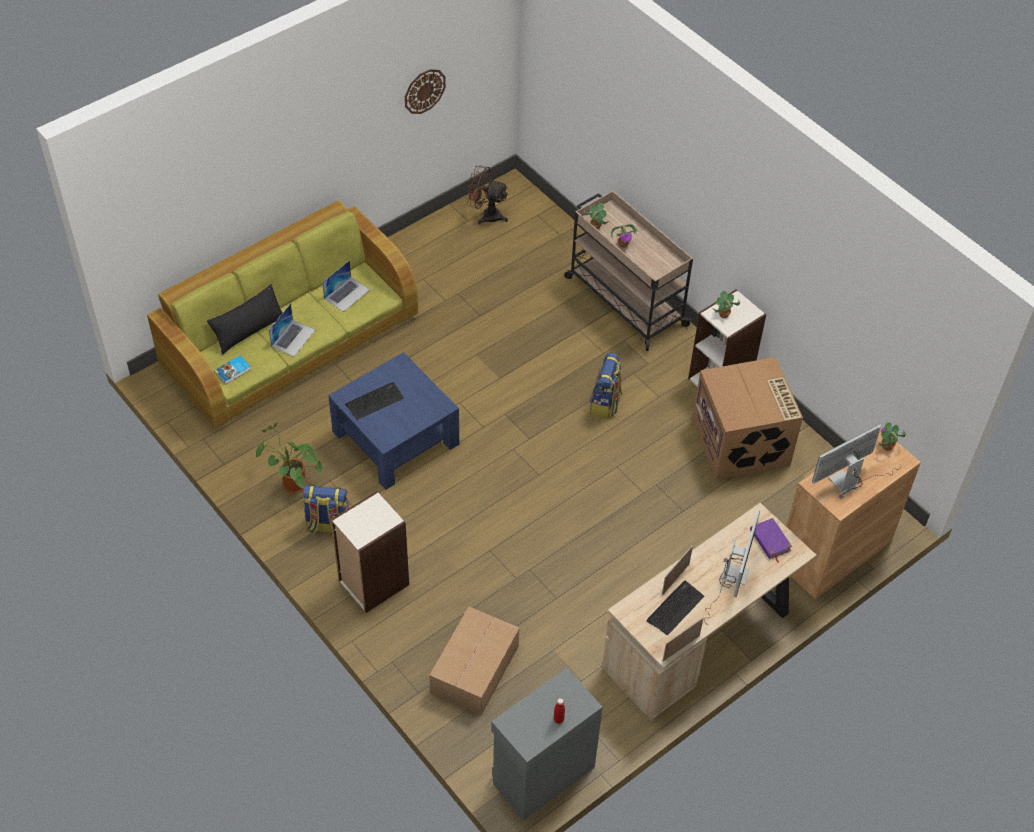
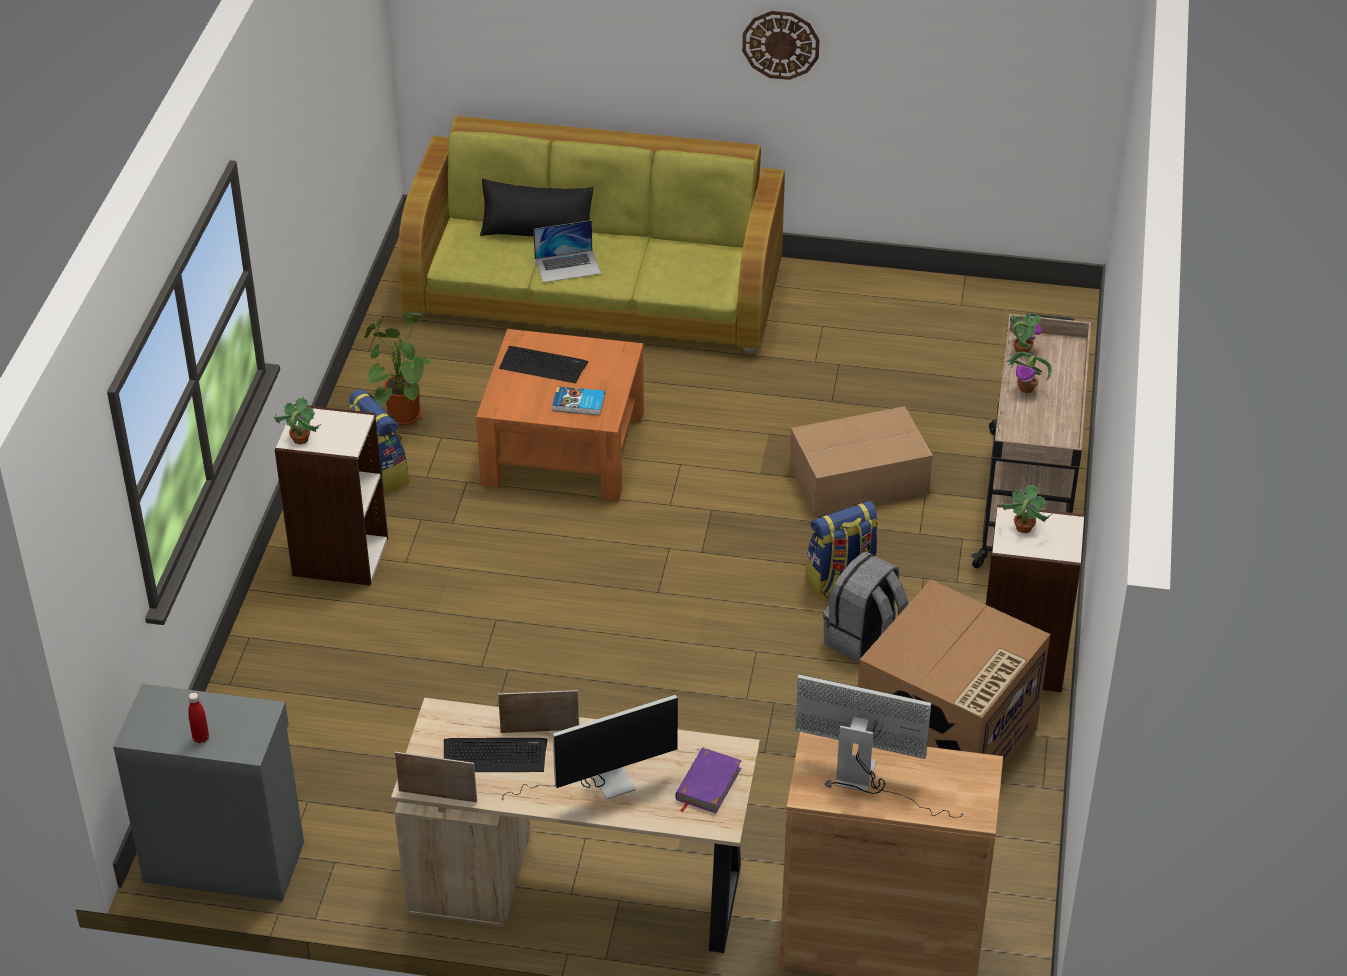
camera: 50 degrees right, 10 degrees down
book [214,356,251,384] -> book moved to [552,387,605,415]
laptop [322,260,370,312] -> none
blue coffee table [328,352,459,490] -> orange coffee table [476,329,644,502]
wall clock [405,69,446,114] -> wall clock moved to [742,11,820,80]
cardboard box [429,607,519,715] -> cardboard box moved to [790,406,933,517]
brown fan [466,165,508,225] -> none
potted plant [878,422,906,451] -> potted plant moved to [274,397,321,444]
none -> grey backpack [823,552,908,662]

